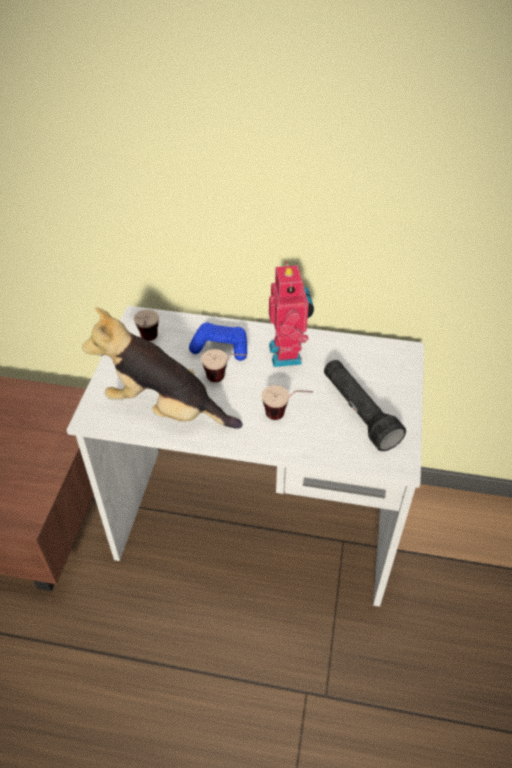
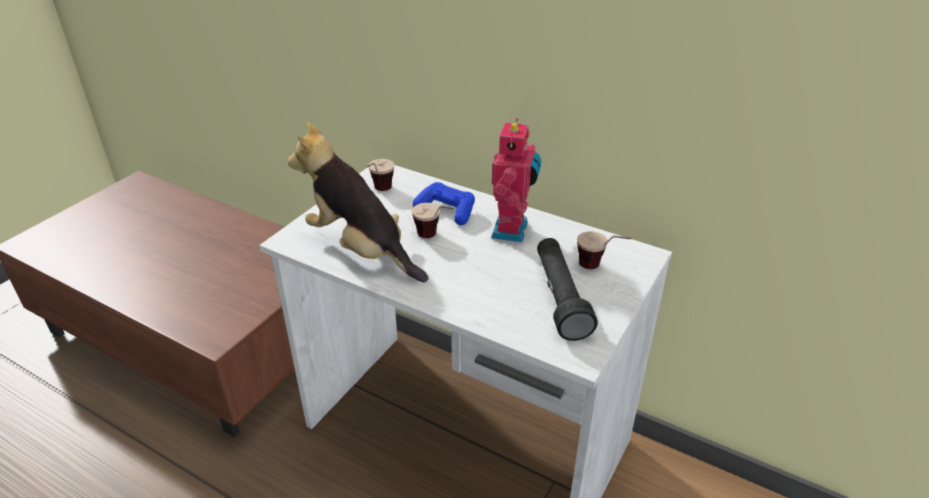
camera: 20 degrees right, 10 degrees down
cup [262,385,313,420] -> cup moved to [577,231,631,269]

